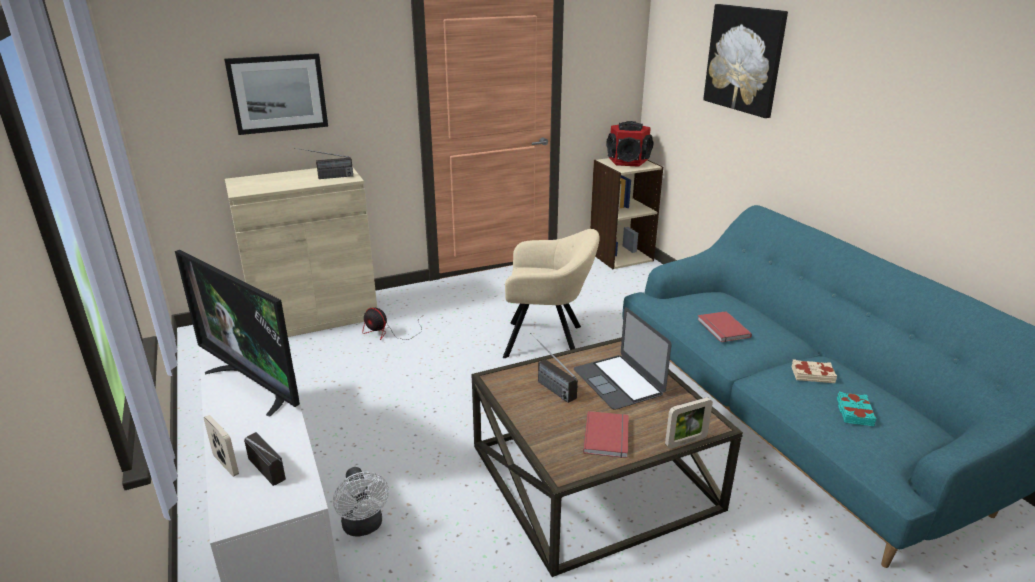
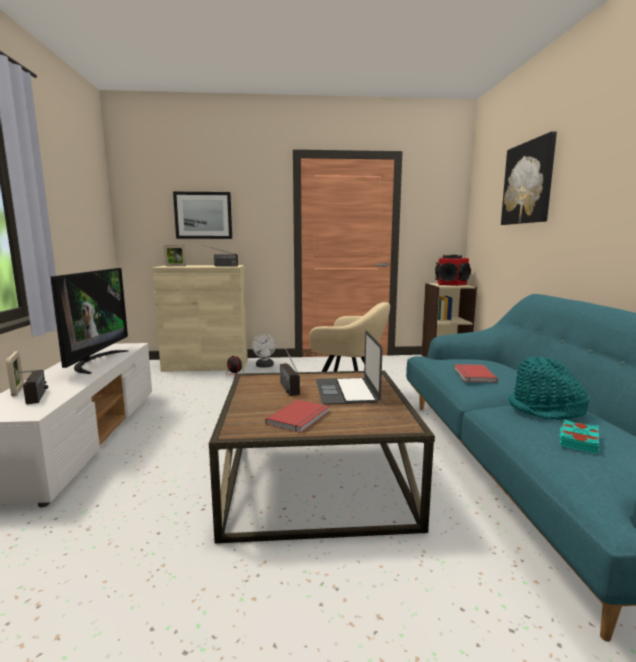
camera: 20 degrees right, 15 degrees down
television [175,250,300,416] -> television turned 150 degrees counterclockwise [50,268,129,374]
white fan [333,467,389,537] -> white fan moved to [252,334,276,368]
picture frame [665,397,713,449] -> picture frame moved to [164,245,186,266]
beige book [791,359,837,383] -> turquoise hat [508,357,590,420]

